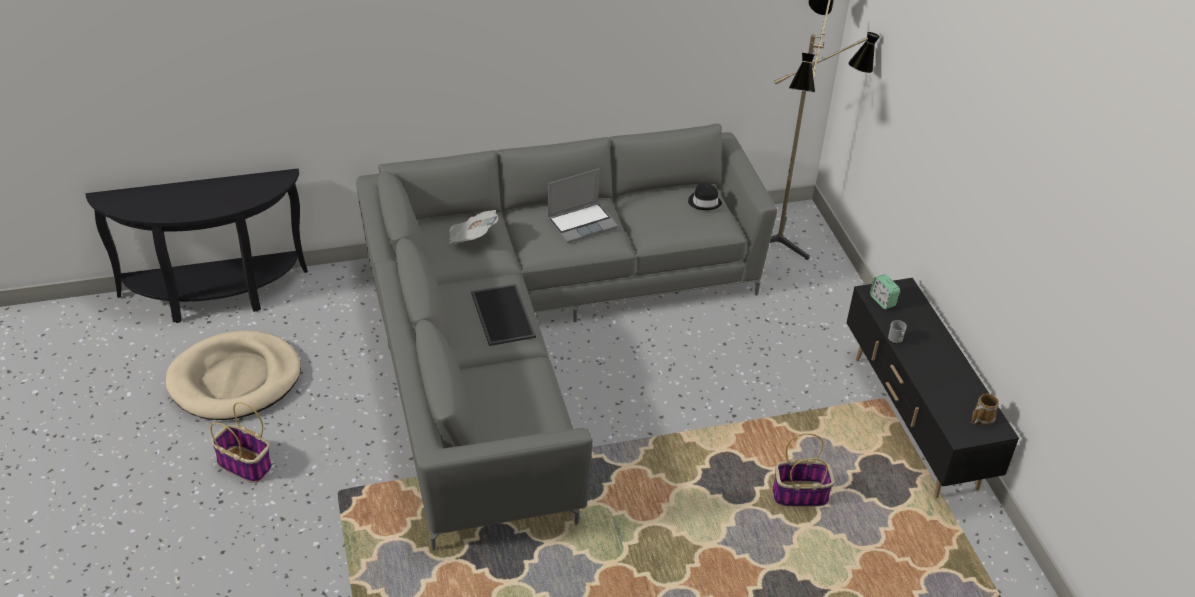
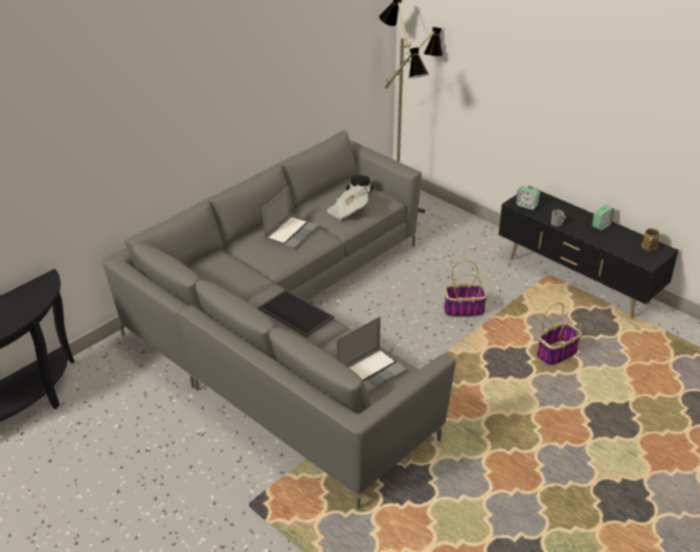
camera: 30 degrees left, 5 degrees down
beige dog bed [166,331,301,420] -> none
basket [210,402,272,483] -> basket moved to [444,260,487,317]
newspaper [449,210,499,244] -> newspaper moved to [327,185,370,220]
none -> laptop [336,316,407,393]
none -> alarm clock [592,205,614,230]

